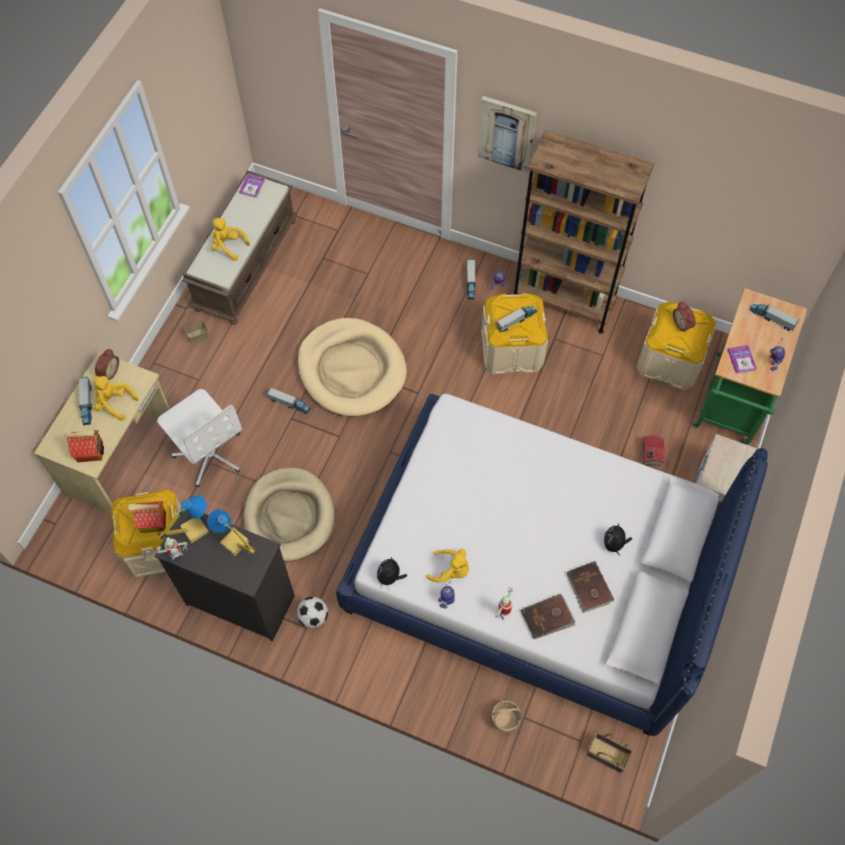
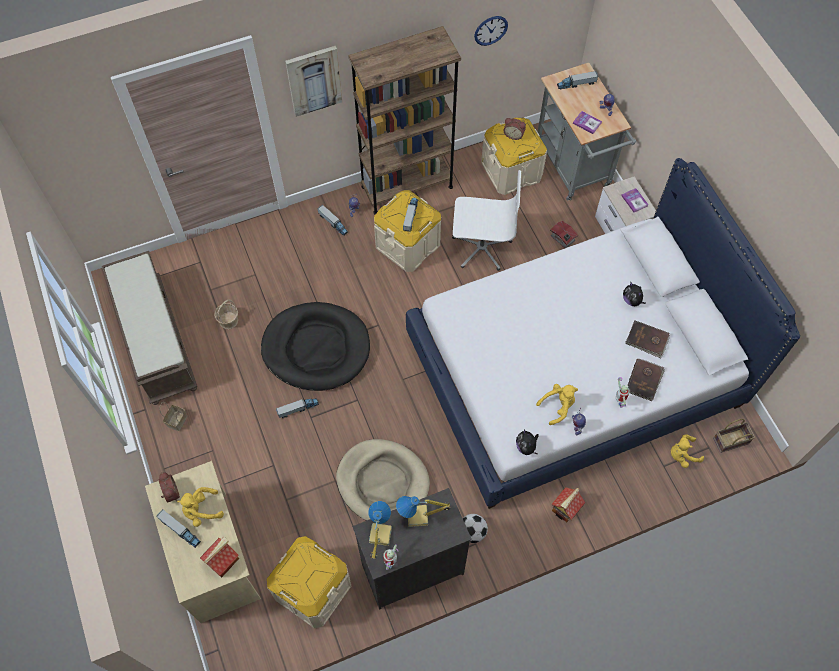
camera: 45 degrees left, 0 degrees up
toy house [128,501,166,533] -> toy house moved to [551,487,585,522]
white office chair [157,389,242,487] -> white office chair moved to [452,170,521,271]
yellow plush toy [211,218,250,261] -> yellow plush toy moved to [671,434,704,468]
book [239,173,265,198] -> book moved to [621,188,649,213]
beige dog bed [297,318,407,417] -> black dog bed [261,302,370,391]
basket [492,701,522,732] -> basket moved to [214,299,238,329]
green cart [692,288,807,445] -> grey cart [538,63,636,200]
none -> wall clock [474,16,508,46]

